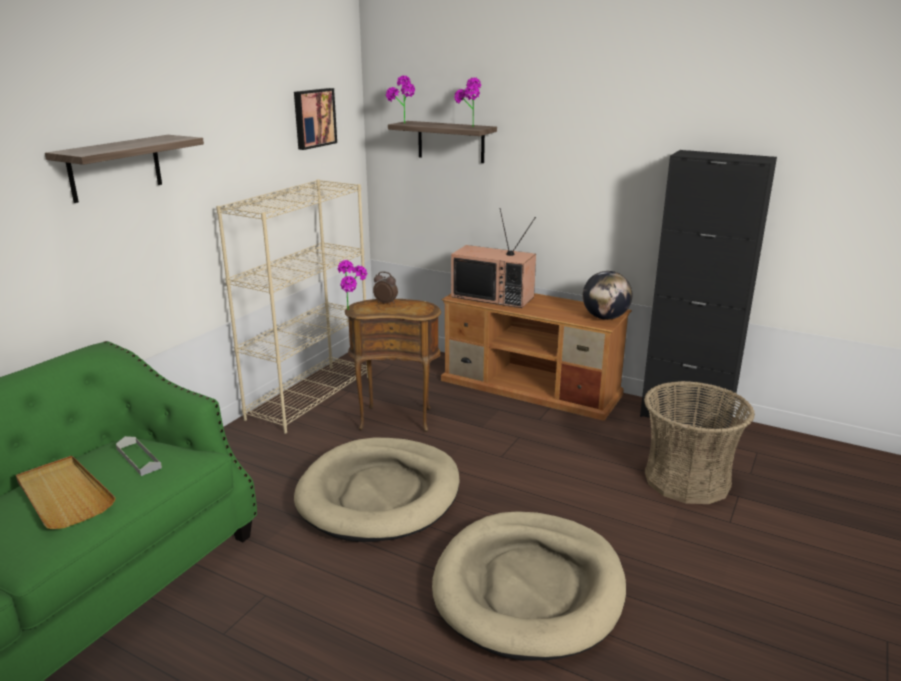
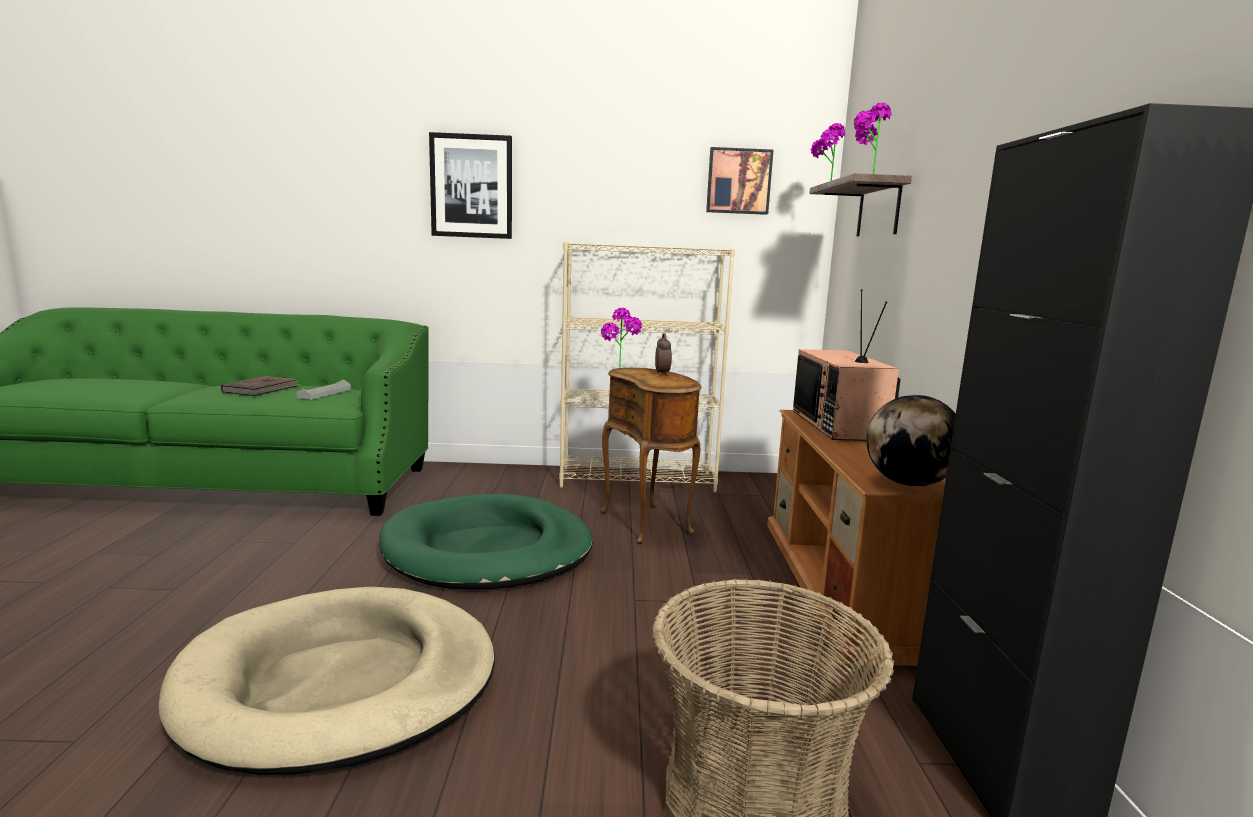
camera: 60 degrees right, 10 degrees down
beige tray [16,456,116,529] -> brown book [221,376,300,396]
shelf [45,135,204,203] -> picture [429,132,512,239]
beige dog bed [294,438,460,542] -> green dog bed [379,494,593,589]

